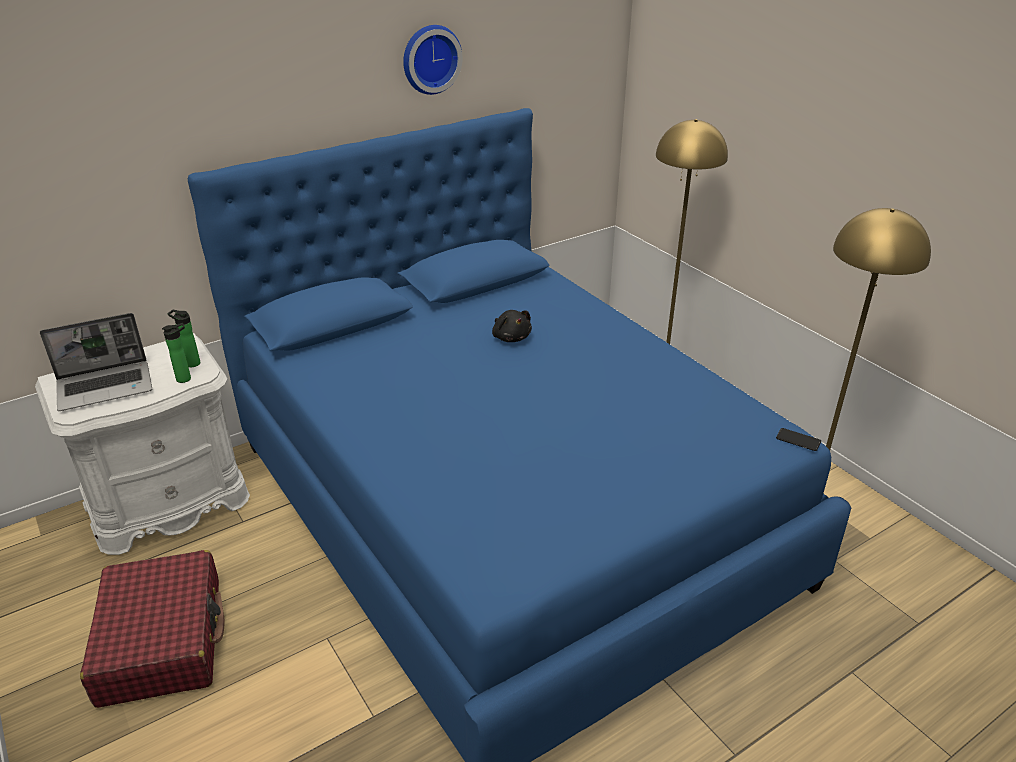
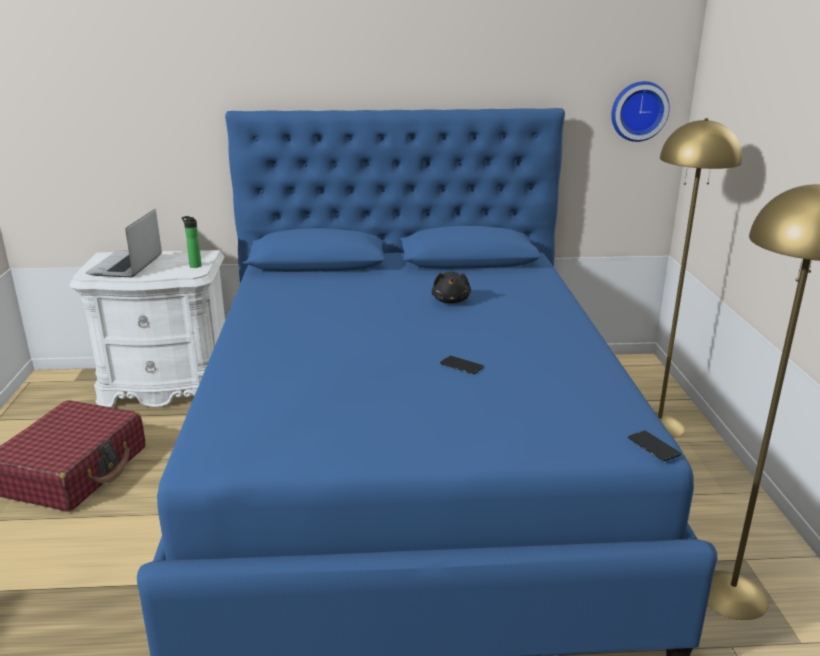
camera: 30 degrees right, 10 degrees down
laptop [40,313,152,411] -> laptop turned 90 degrees clockwise [86,209,162,277]
bottle [162,323,191,383] -> none
wall clock [403,25,462,95] -> wall clock moved to [611,81,670,142]
none -> phone [440,356,484,374]

